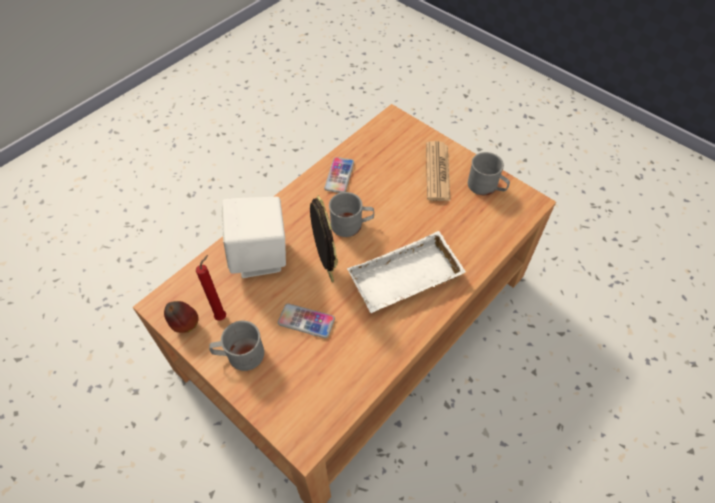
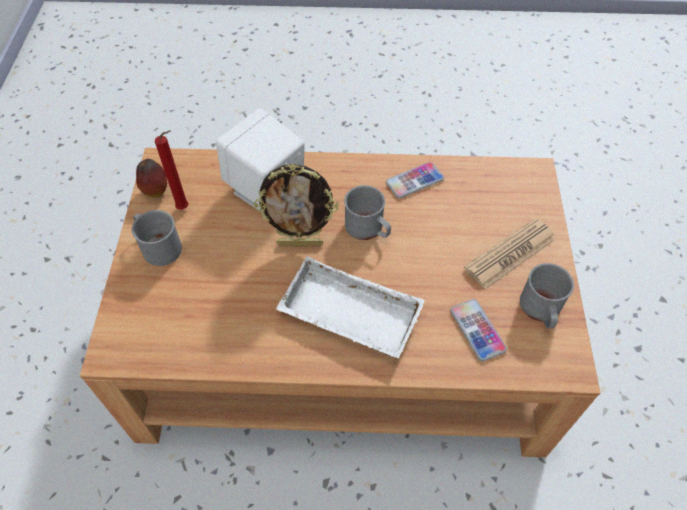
camera: 50 degrees right, 0 degrees up
phone [278,303,335,338] -> phone moved to [450,299,507,361]
picture frame [310,195,338,283] -> picture frame turned 60 degrees clockwise [254,164,339,246]

